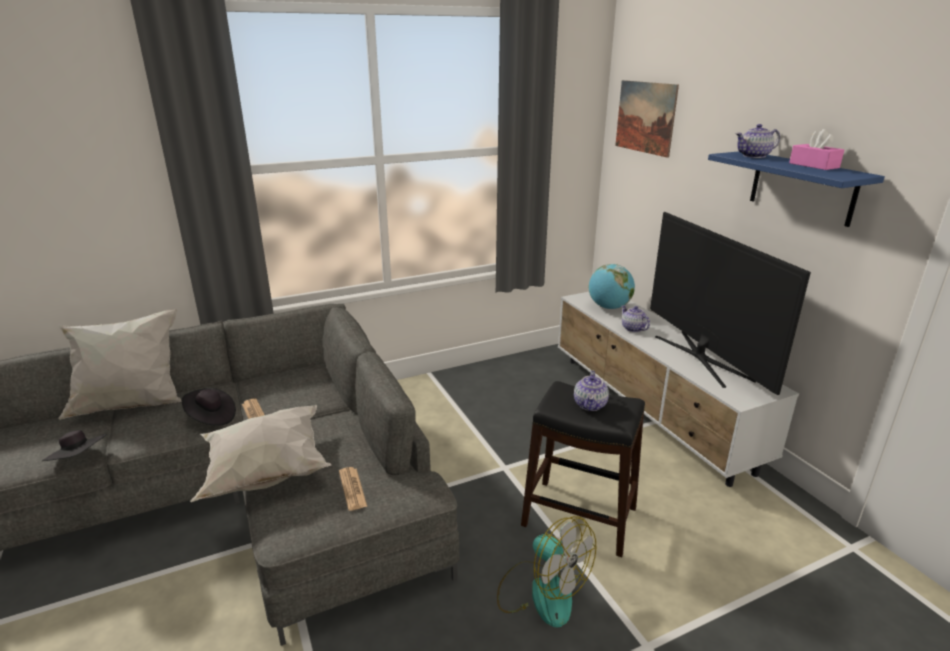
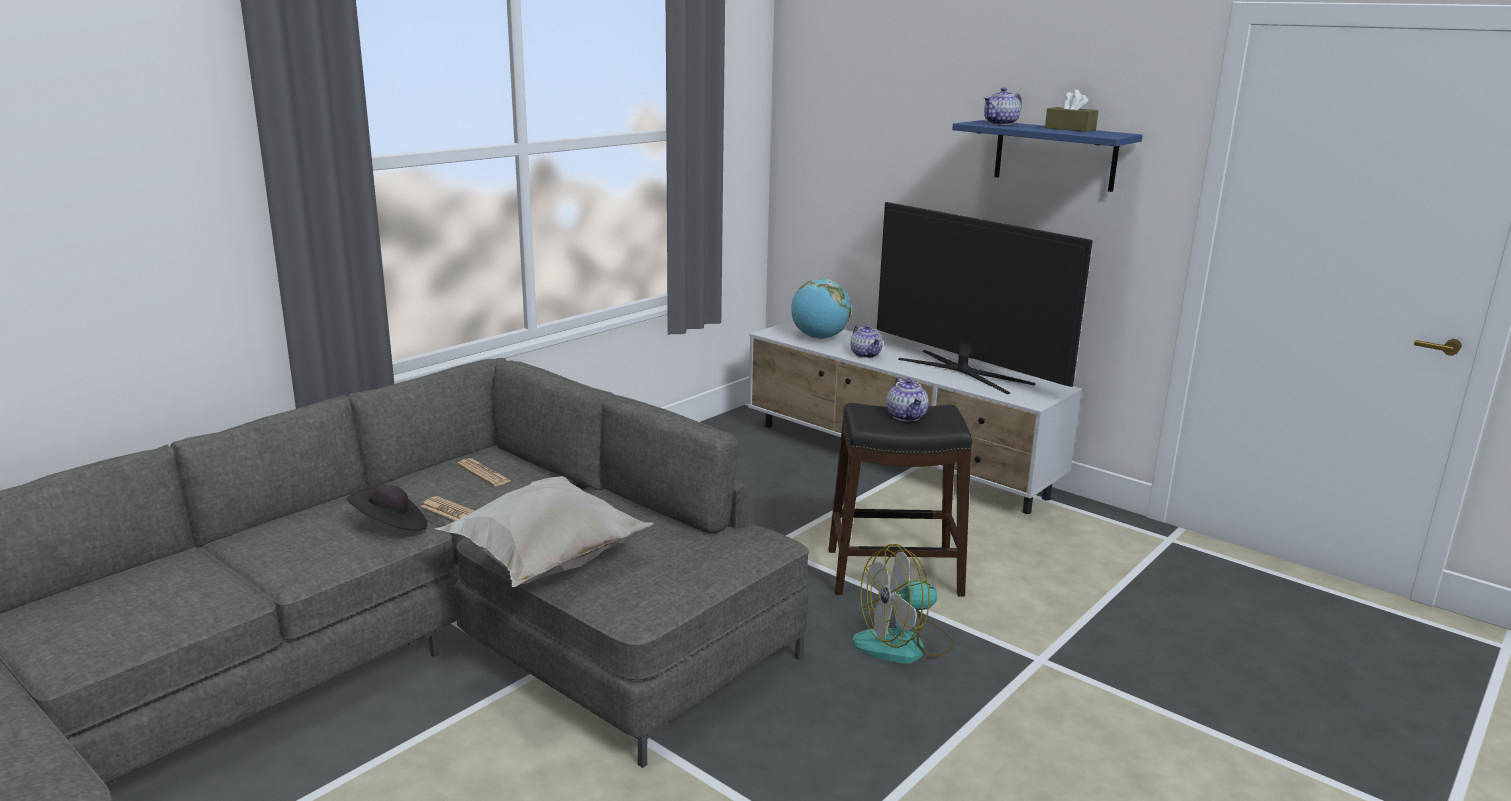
camera: 25 degrees left, 5 degrees down
black hat [42,430,106,461] -> none
white pillow [58,309,181,420] -> none
newspaper [339,467,367,511] -> newspaper moved to [457,458,511,486]
fan [497,516,596,628] -> fan turned 135 degrees clockwise [852,544,955,663]
picture [615,80,679,158] -> none
teapot [621,305,650,332] -> teapot turned 150 degrees counterclockwise [850,325,883,358]
pink tissue box [789,129,844,170] -> brown tissue box [1045,90,1098,132]

